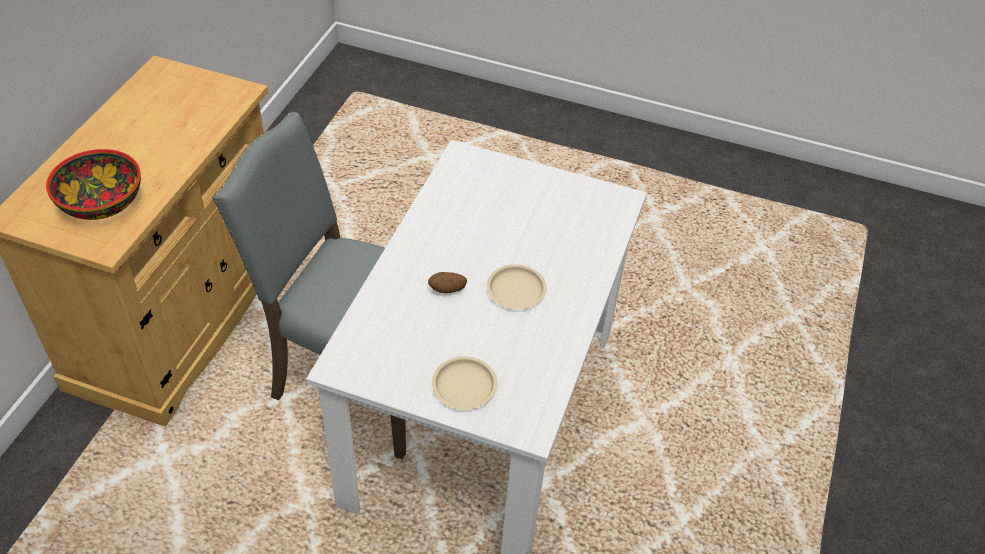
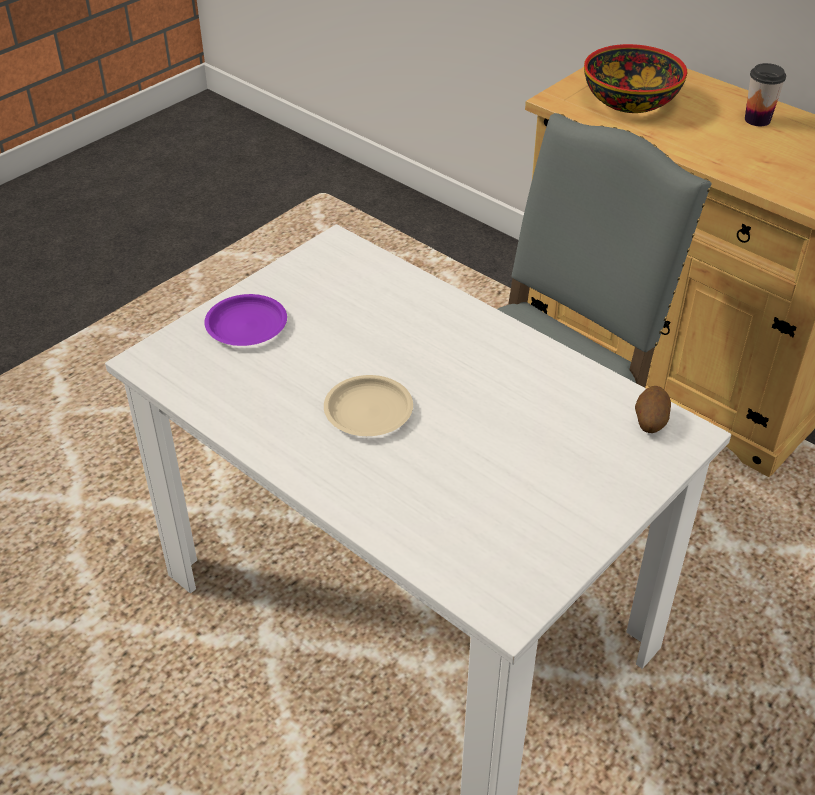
camera: 115 degrees right, 5 degrees down
potato [428,272,467,293] -> potato moved to [635,386,671,433]
beige plate [432,356,497,410] -> purple plate [204,294,287,346]
none -> cup [745,63,786,126]

